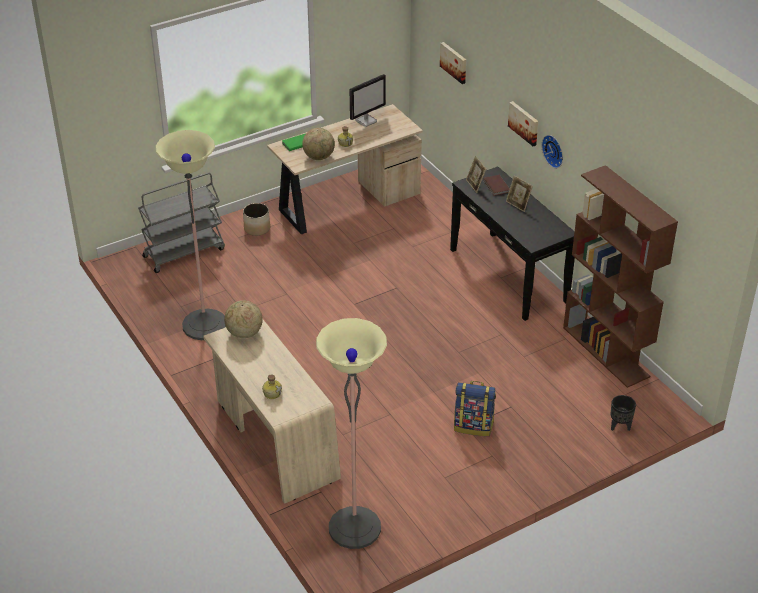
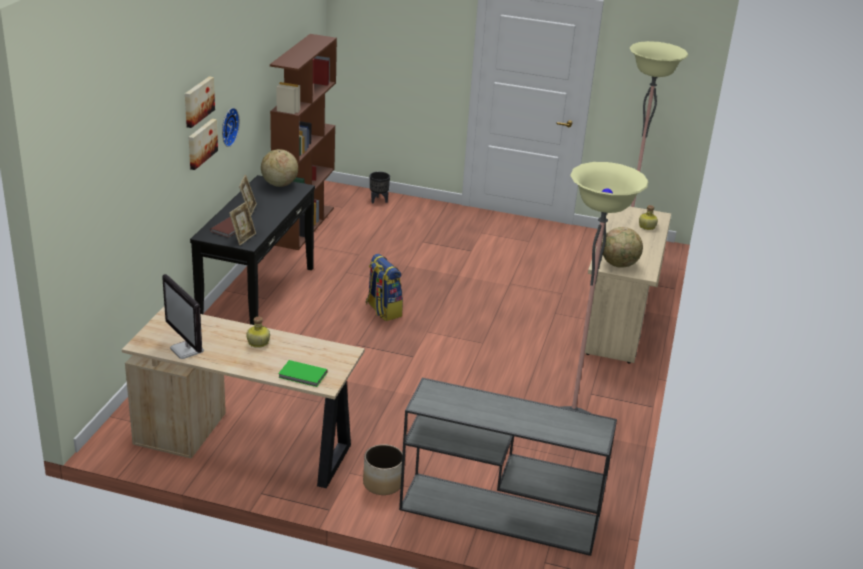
camera: 135 degrees left, 10 degrees down
grey cart [138,172,225,273] -> grey console table [399,378,617,556]
globe [302,128,335,160] -> globe moved to [261,149,298,187]
monitor [350,74,386,127] -> monitor turned 135 degrees counterclockwise [162,274,204,359]
picture [440,42,466,84] -> picture moved to [185,76,215,128]
backpack [454,381,496,436] -> backpack moved to [366,254,403,321]

